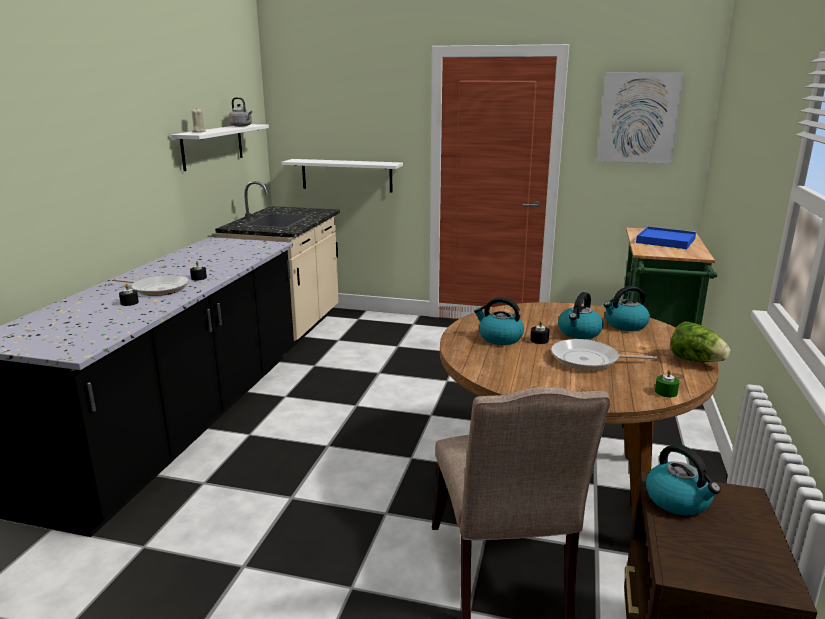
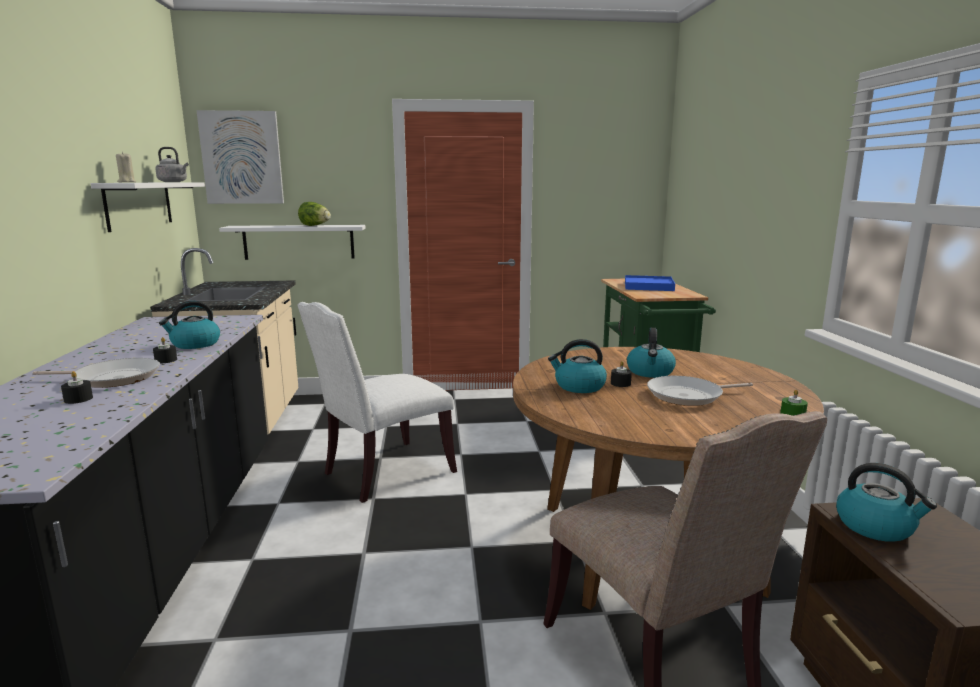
camera: 20 degrees left, 5 degrees down
picture [597,72,684,163] -> picture moved to [196,110,284,204]
kettle [604,286,650,331] -> kettle moved to [159,301,220,349]
lettuce [670,322,730,362] -> lettuce moved to [298,202,331,226]
none -> white chair [297,302,457,503]

